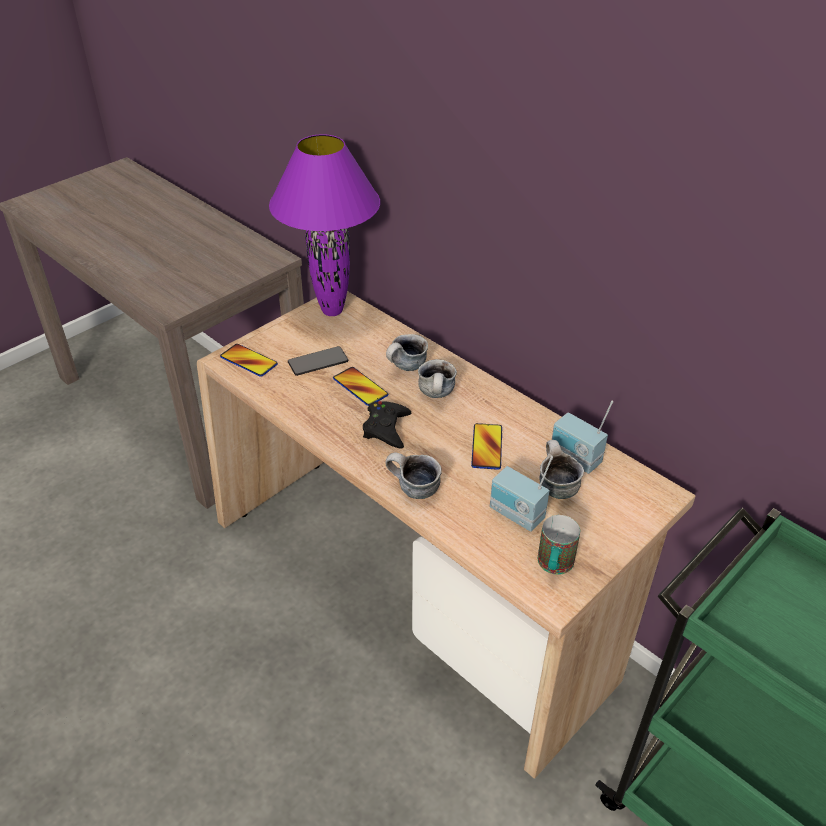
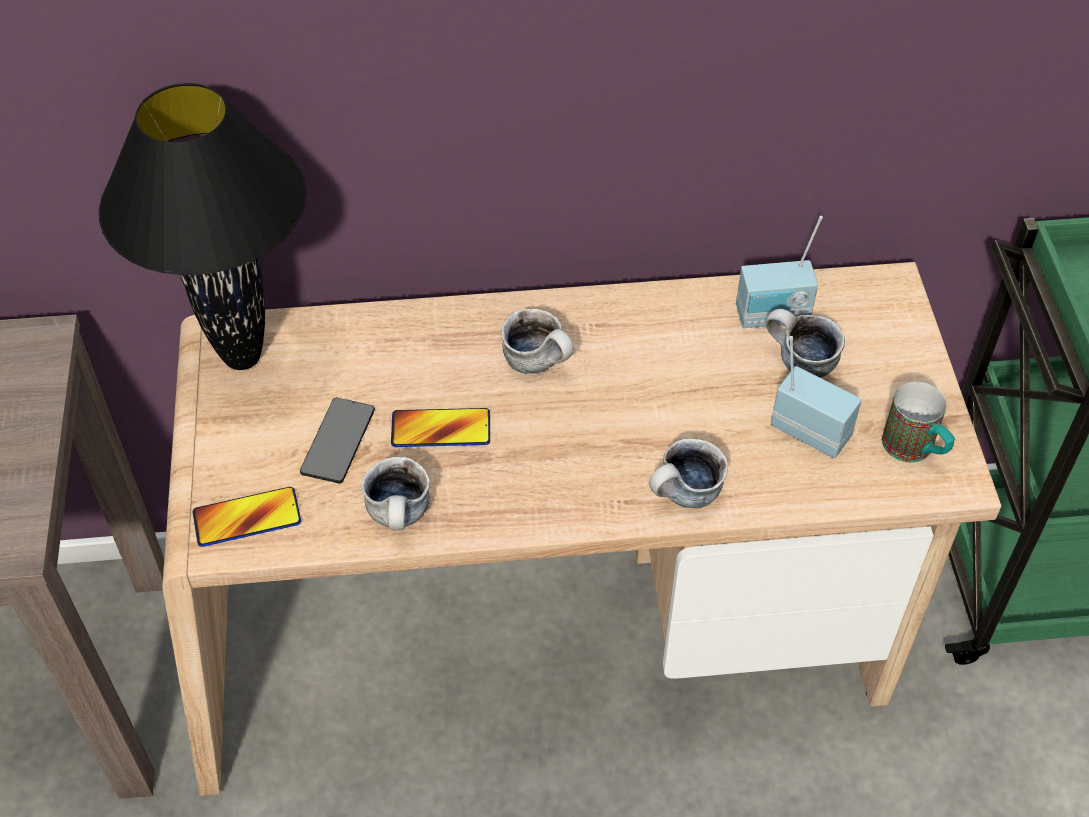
camera: 50 degrees left, 10 degrees up
purple table lamp [269,134,380,316] -> black table lamp [99,83,307,370]
black game controller [363,401,411,448] -> none
mug [386,334,428,371] -> mug moved to [362,457,430,531]
phone [471,423,502,470] -> none
radio [490,456,553,532] -> radio turned 135 degrees counterclockwise [771,336,862,458]

